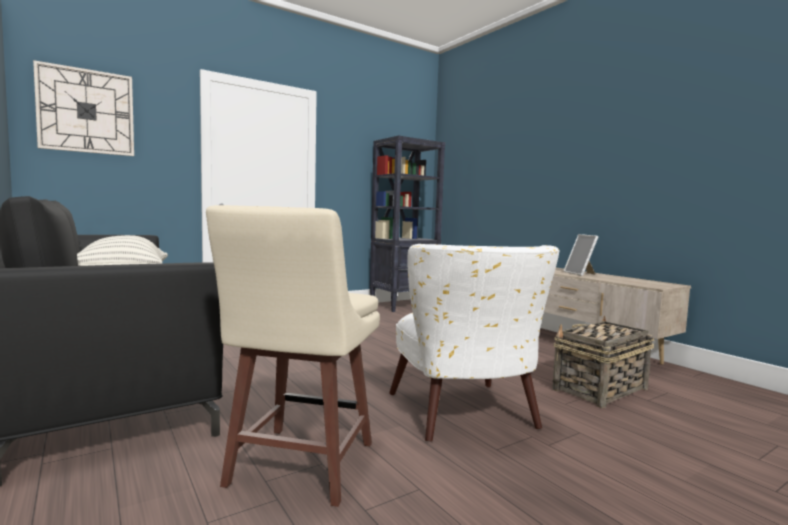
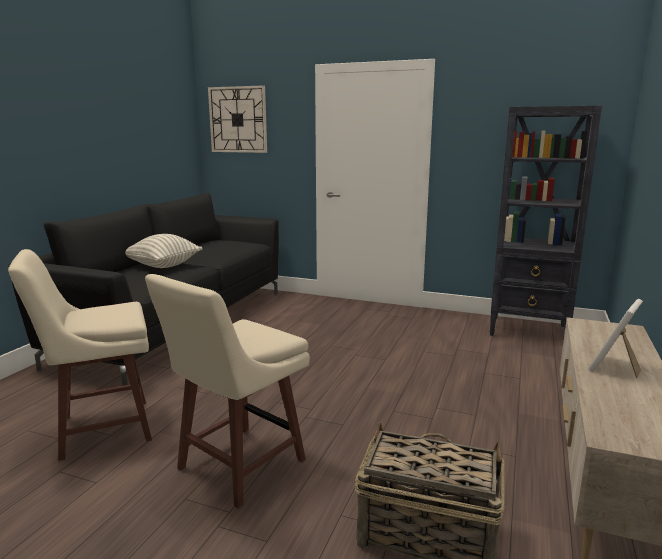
camera: 55 degrees right, 10 degrees up
white armchair [389,244,560,442] -> beige stool [145,274,310,508]

